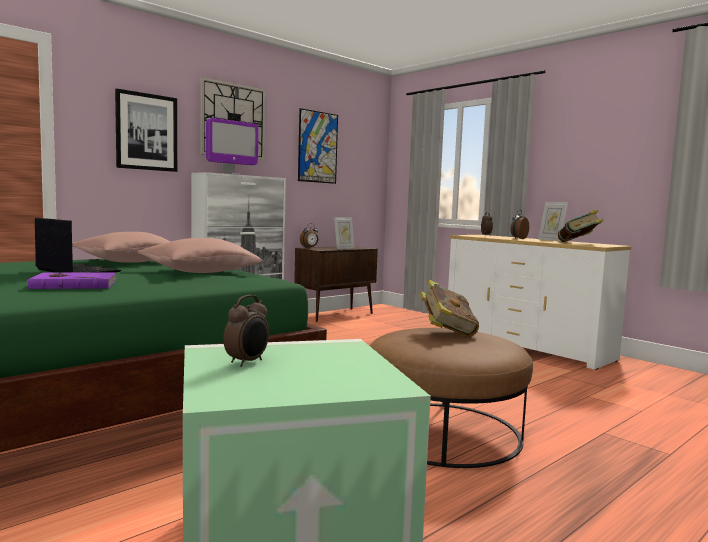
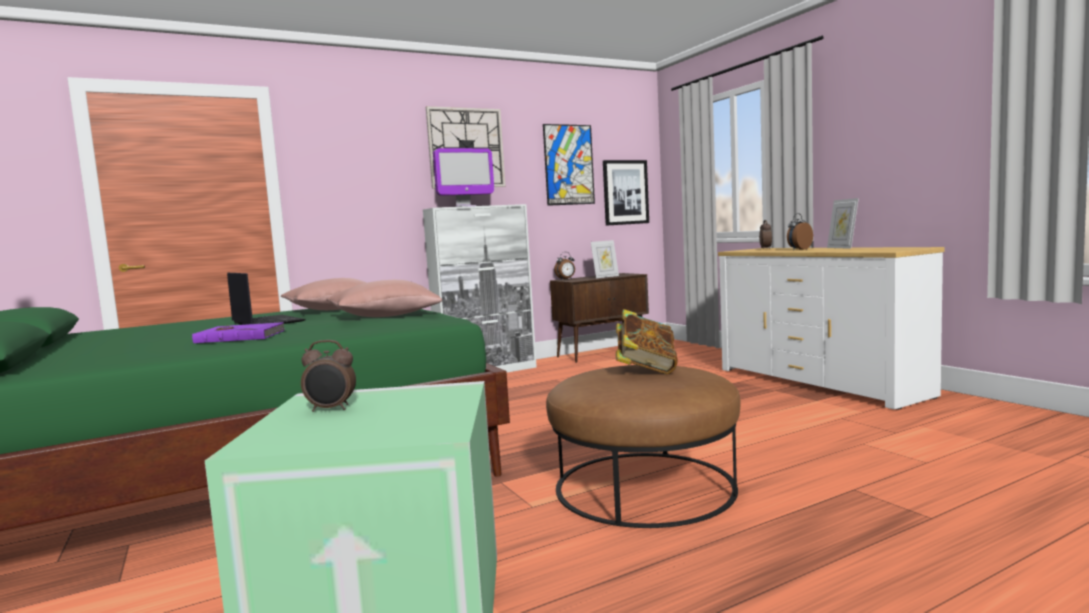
camera: 15 degrees right, 0 degrees up
picture [115,88,177,172] -> picture moved to [603,160,649,226]
alarm clock [223,295,269,367] -> alarm clock turned 45 degrees clockwise [301,340,356,412]
book [558,209,604,242] -> none

